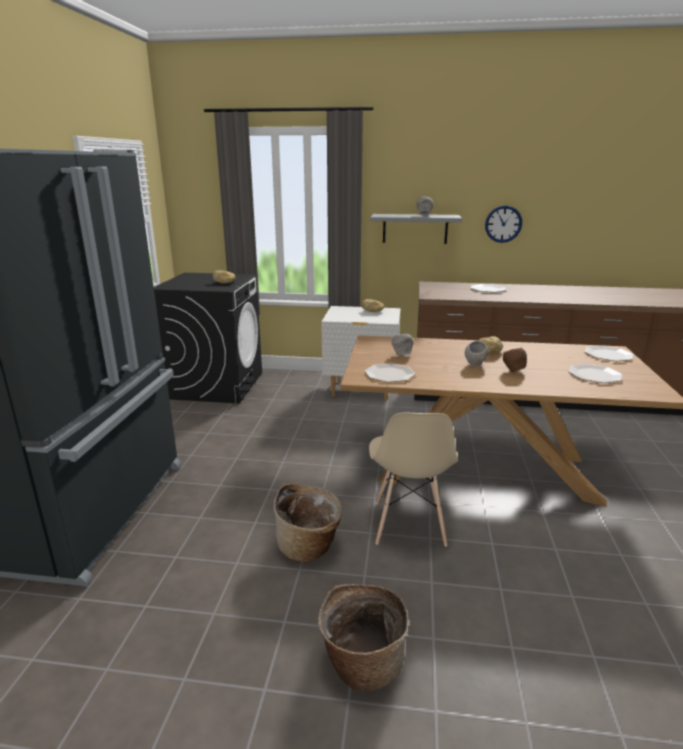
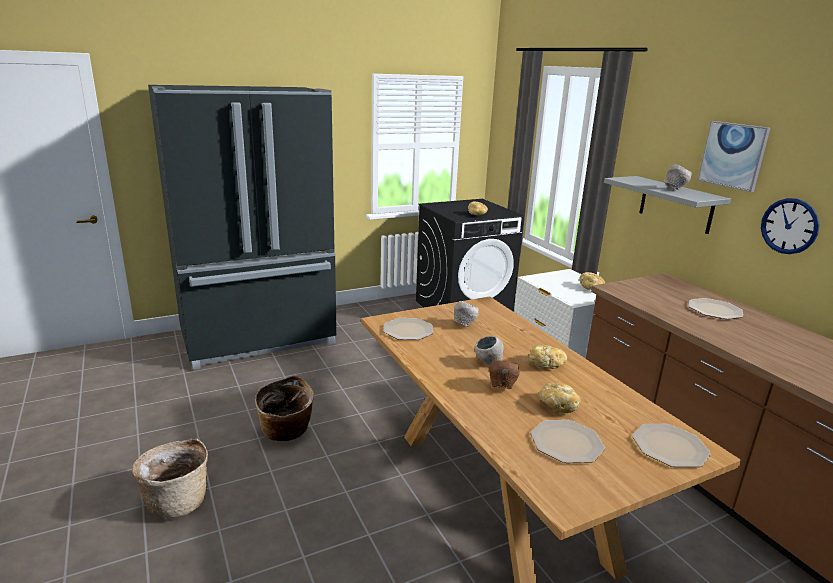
camera: 55 degrees right, 0 degrees up
beige chair [369,413,458,547] -> none
none -> bread [539,383,581,413]
none -> picture [698,121,770,192]

